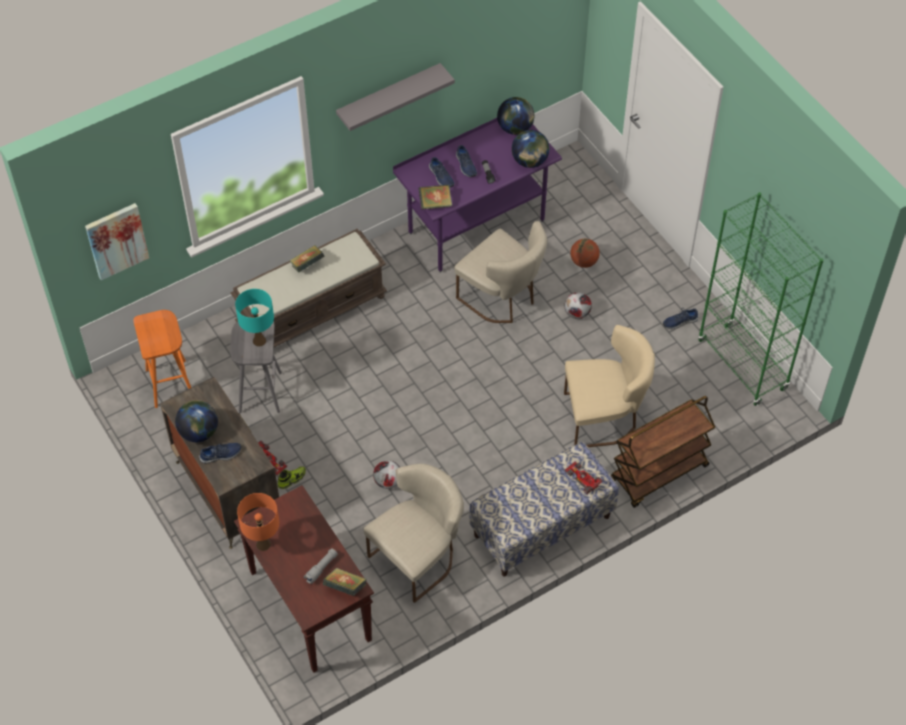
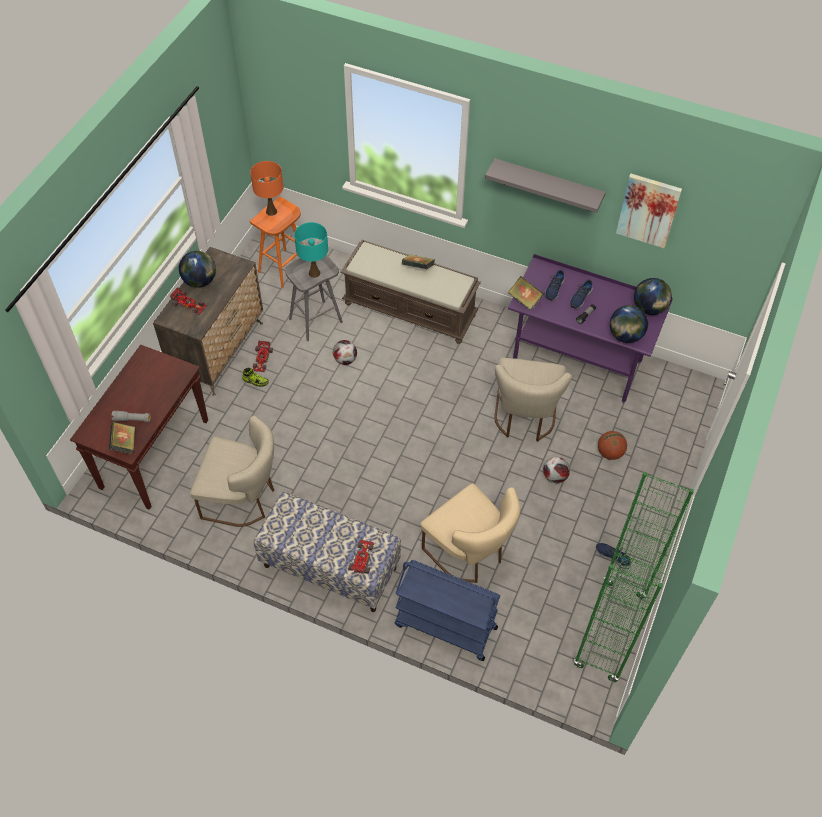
camera: 55 degrees right, 0 degrees up
picture [85,203,149,280] -> picture moved to [616,174,682,248]
blue shoe [199,443,241,463] -> toy car [170,287,207,314]
orange table lamp [237,493,279,551] -> orange table lamp moved to [250,161,284,216]
football [373,460,400,489] -> football moved to [333,340,357,365]
brown cart [611,396,715,508] -> blue cart [394,560,501,661]

